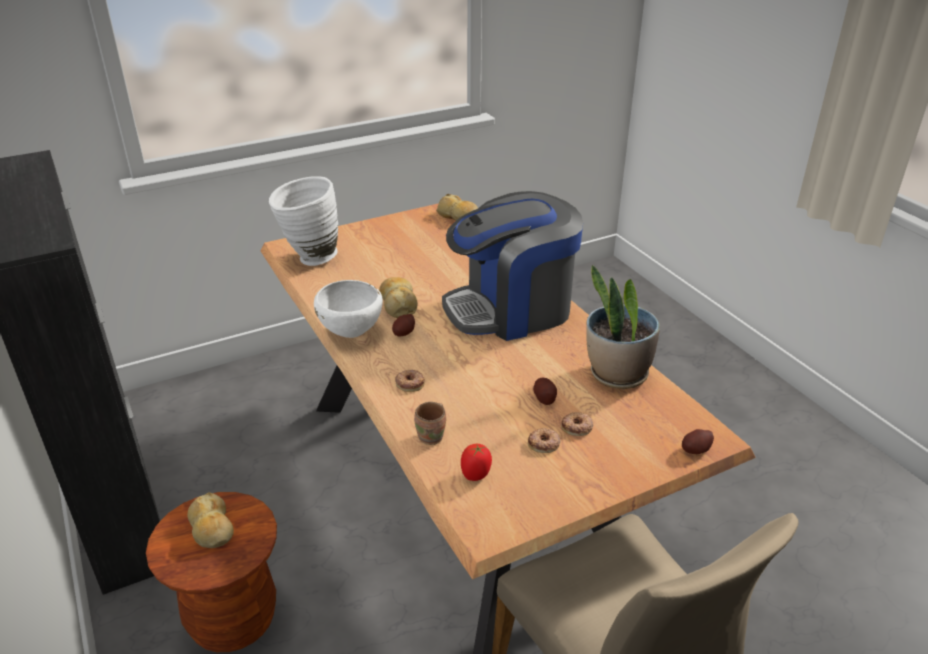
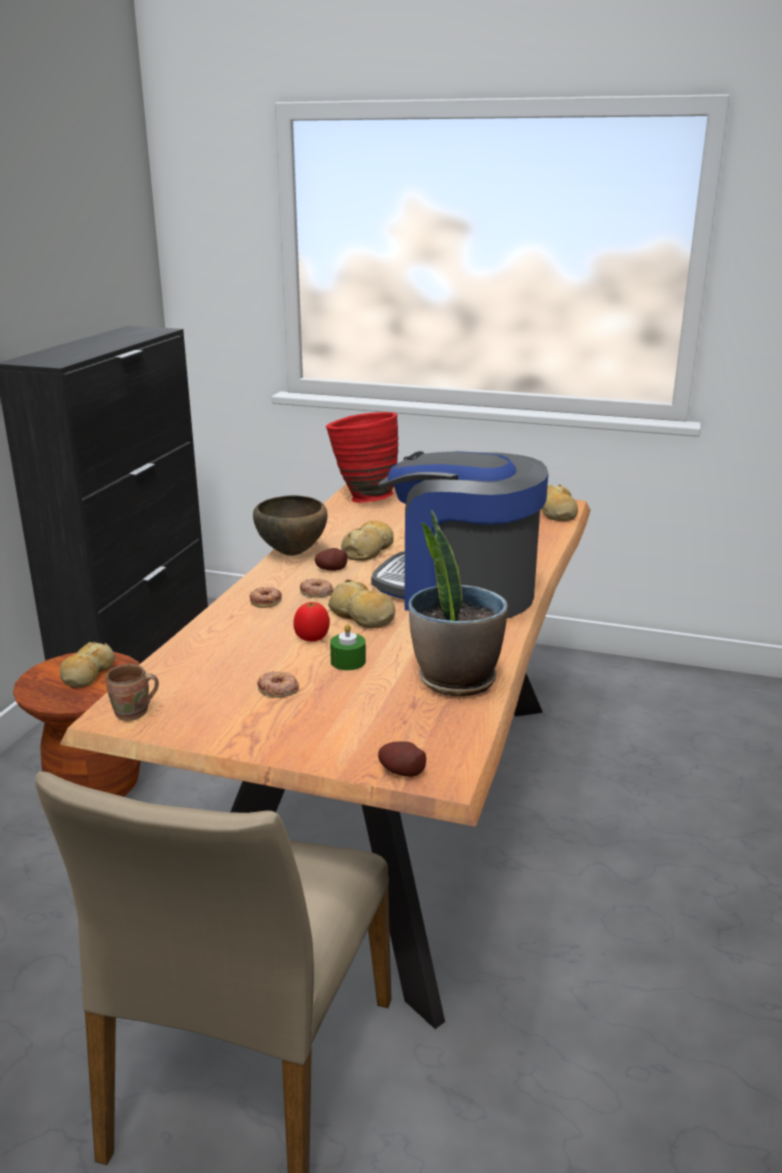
camera: 45 degrees right, 10 degrees down
white vase [269,176,338,266] -> red vase [326,412,398,503]
white bowl [314,280,383,338] -> brown bowl [253,495,327,556]
brown mug [414,402,446,445] -> brown mug moved to [106,664,159,721]
tomato [461,444,492,481] -> tomato moved to [293,602,330,642]
potato [533,378,557,405] -> green candle [330,624,366,670]
donut [561,412,593,436] -> donut moved to [300,578,333,598]
none -> bread [328,579,395,628]

